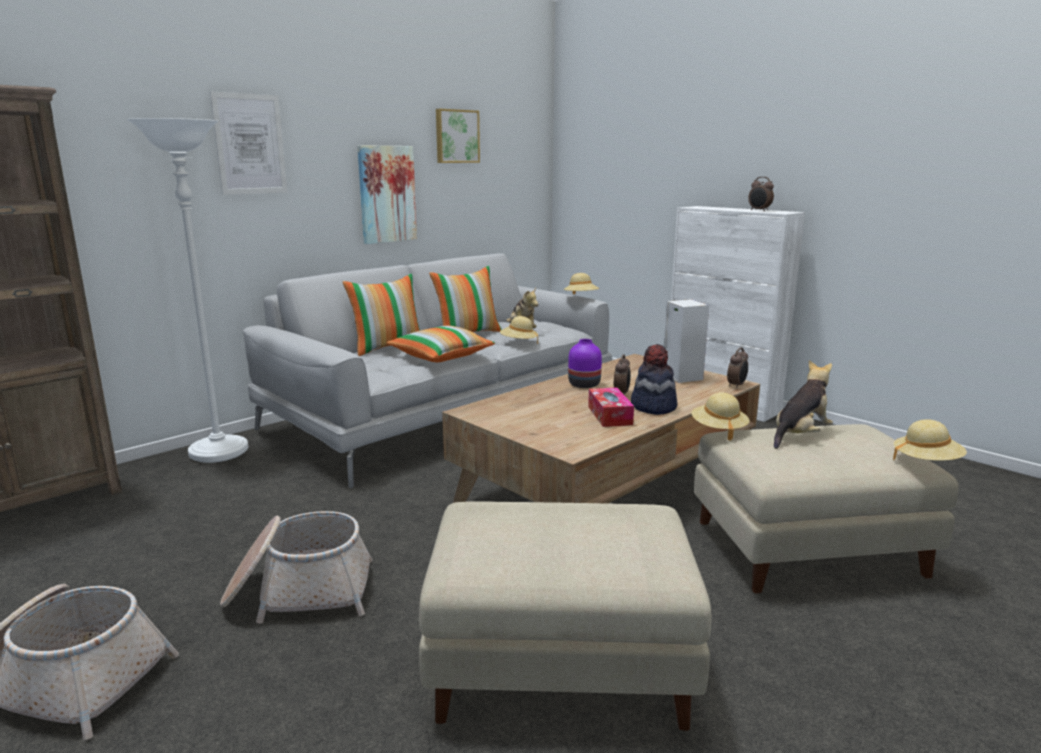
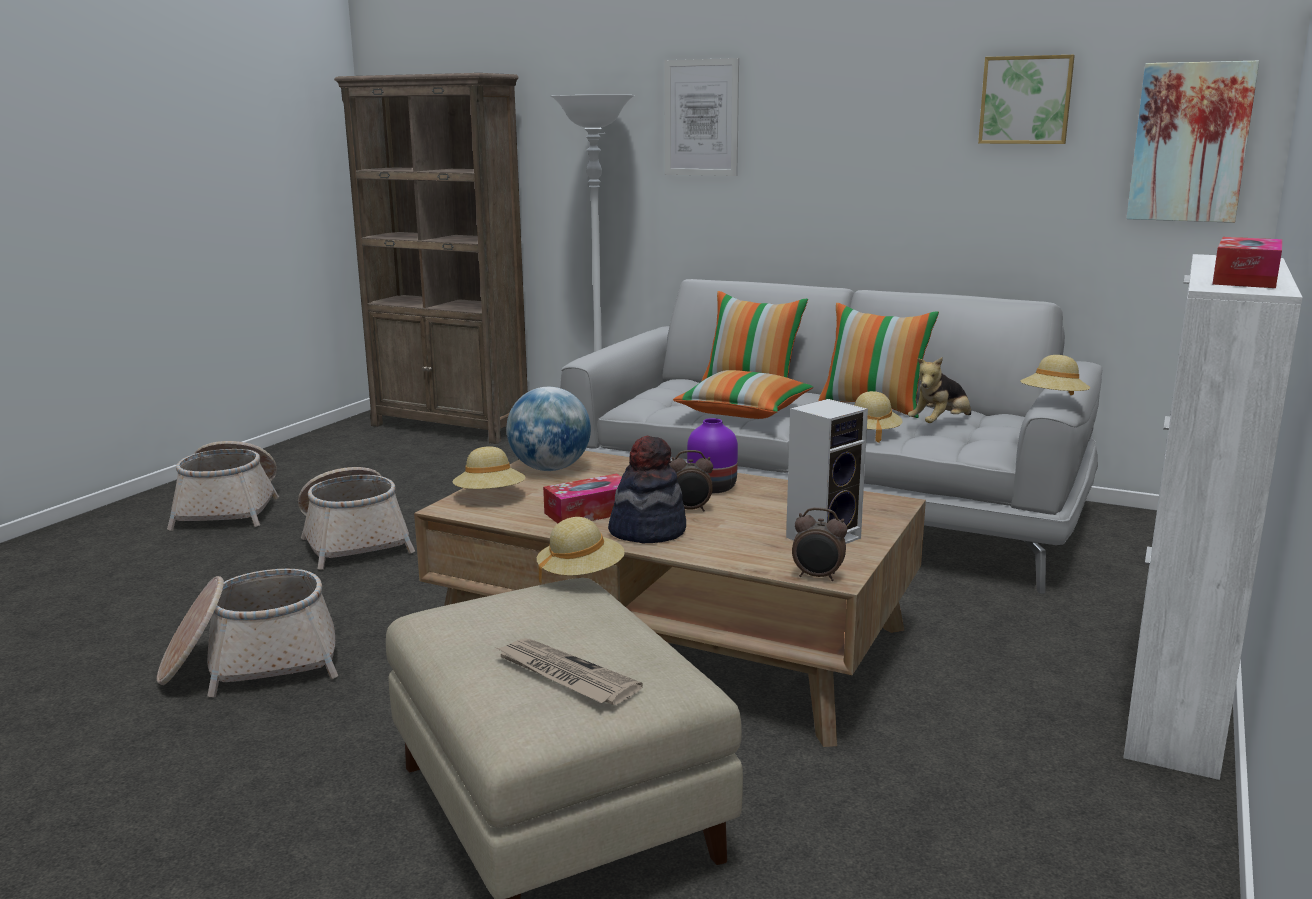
camera: 70 degrees right, 0 degrees up
picture [357,145,417,244] -> picture moved to [1127,61,1259,223]
beige ottoman [419,501,711,731] -> basket [157,569,338,697]
alarm clock [748,177,774,211] -> tissue box [1212,237,1282,288]
plush toy [774,360,833,449] -> none
beige hat [893,419,967,461] -> beige hat moved to [453,446,525,489]
none -> newspaper [497,638,643,705]
none -> globe [506,387,591,471]

